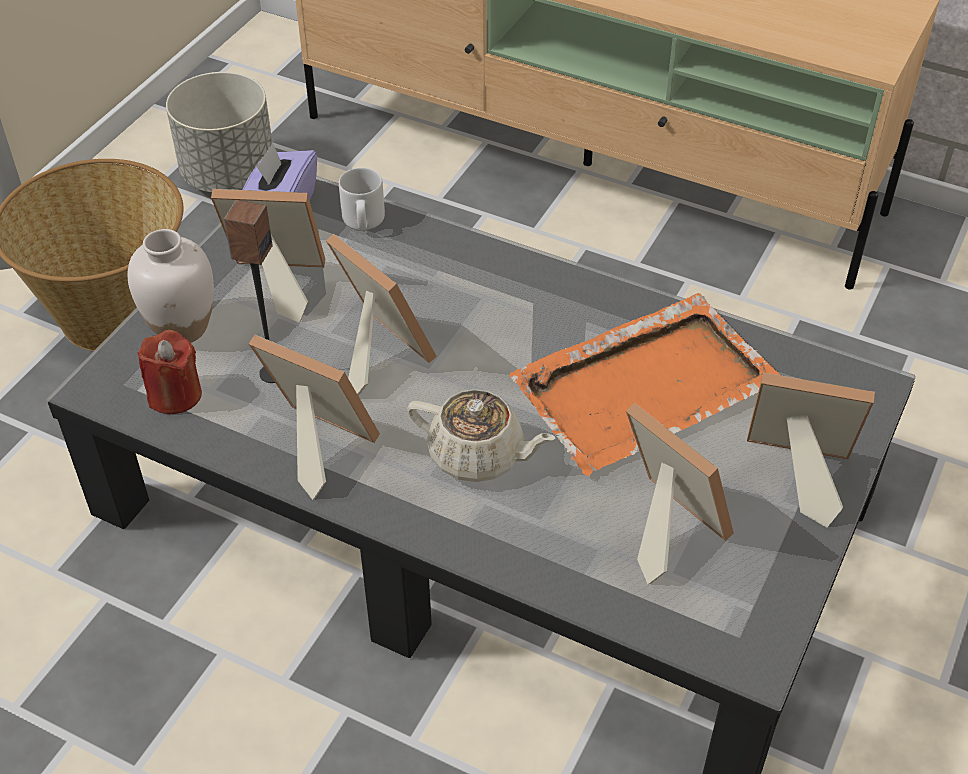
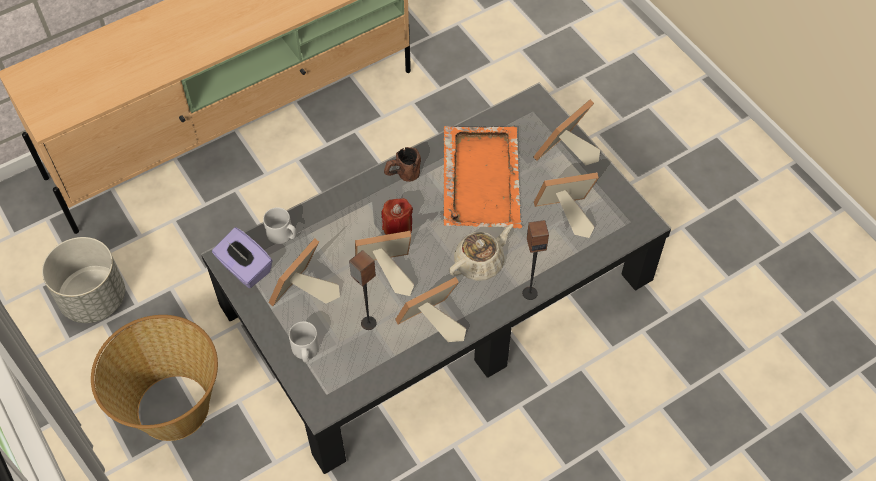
camera: 60 degrees left, 10 degrees up
white vase [127,229,214,343] -> grey mug [289,321,319,363]
red candle [138,330,202,414] -> red candle moved to [382,198,413,235]
none -> brown mug [384,147,421,182]
none -> speaker [522,220,549,300]

